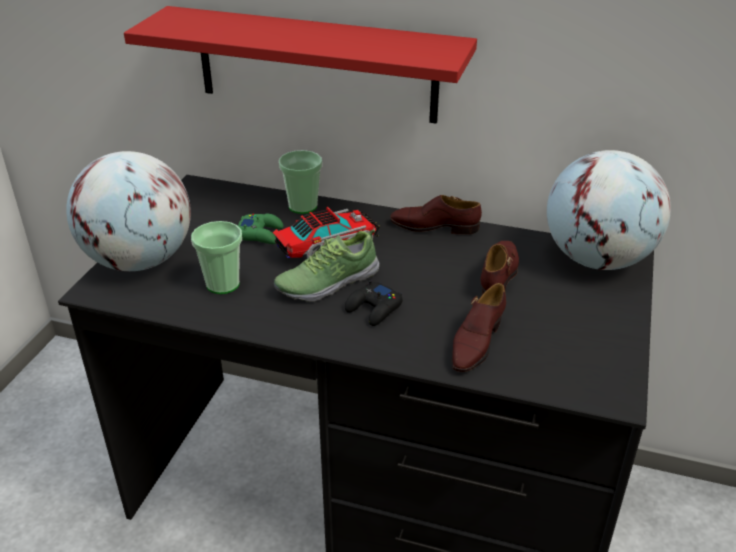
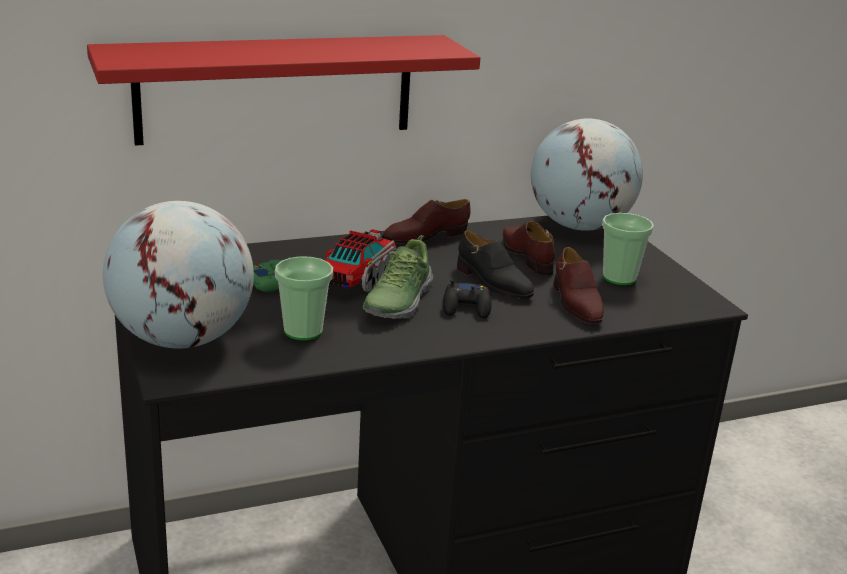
camera: 40 degrees left, 10 degrees down
cup [279,150,322,214] -> cup moved to [602,213,654,285]
none -> black shoe [457,230,534,299]

